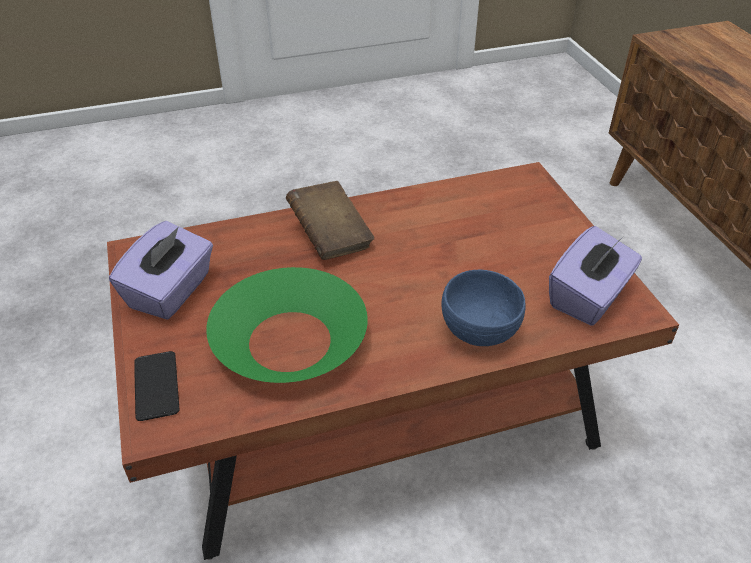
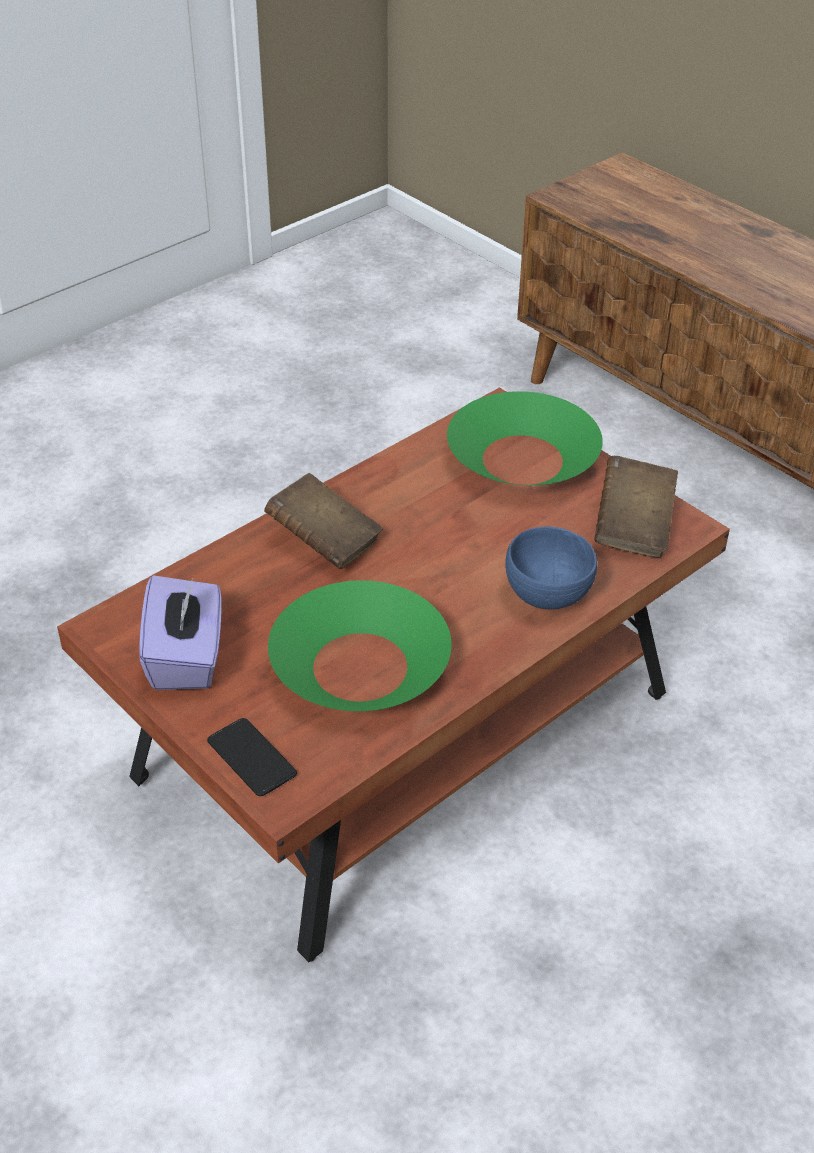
camera: 25 degrees left, 0 degrees up
purple tissue box [549,226,642,326] -> brown book [594,456,678,558]
none -> green bowl [447,391,603,485]

